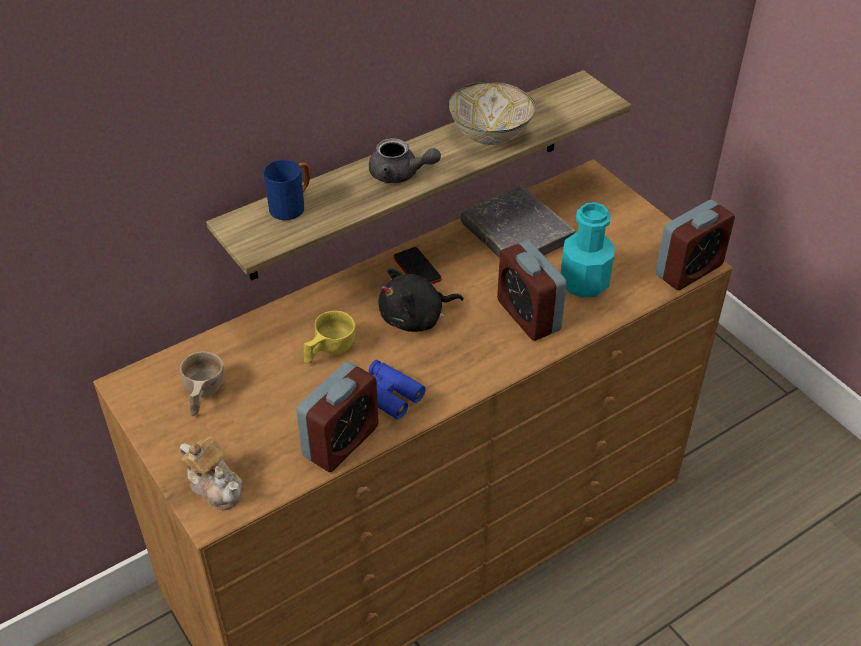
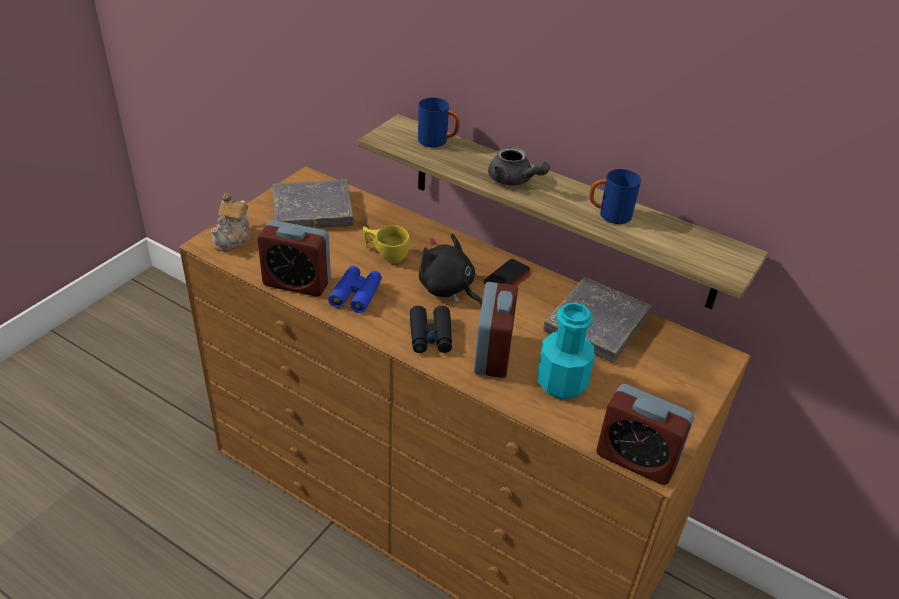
camera: 65 degrees right, 5 degrees down
beige cup [180,352,224,416] -> grey book [272,179,354,228]
grey teapot [369,138,441,183] -> grey teapot turned 45 degrees counterclockwise [488,146,550,186]
bowl [449,81,536,145] -> blue mug [589,169,641,224]
alarm clock [497,240,567,341] -> alarm clock turned 150 degrees clockwise [474,282,518,378]
none -> black binoculars [410,306,452,353]

